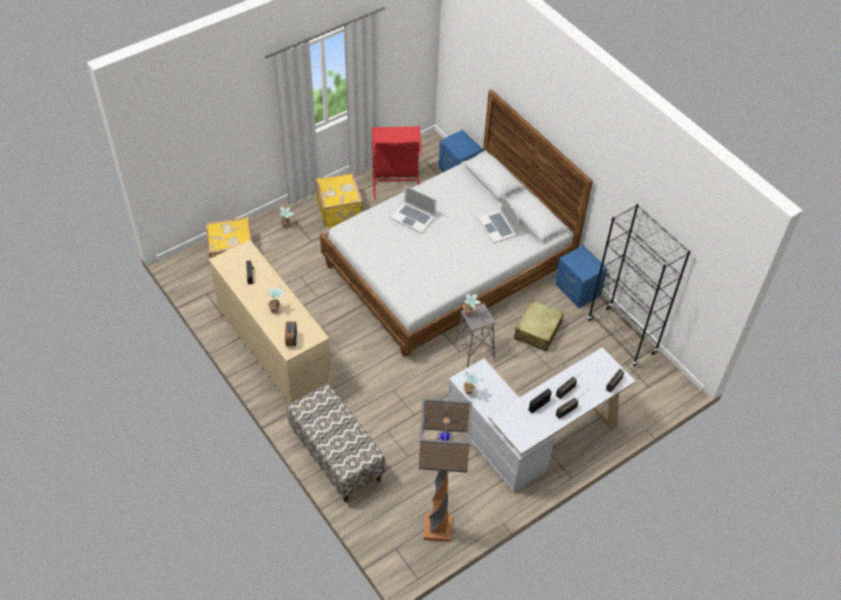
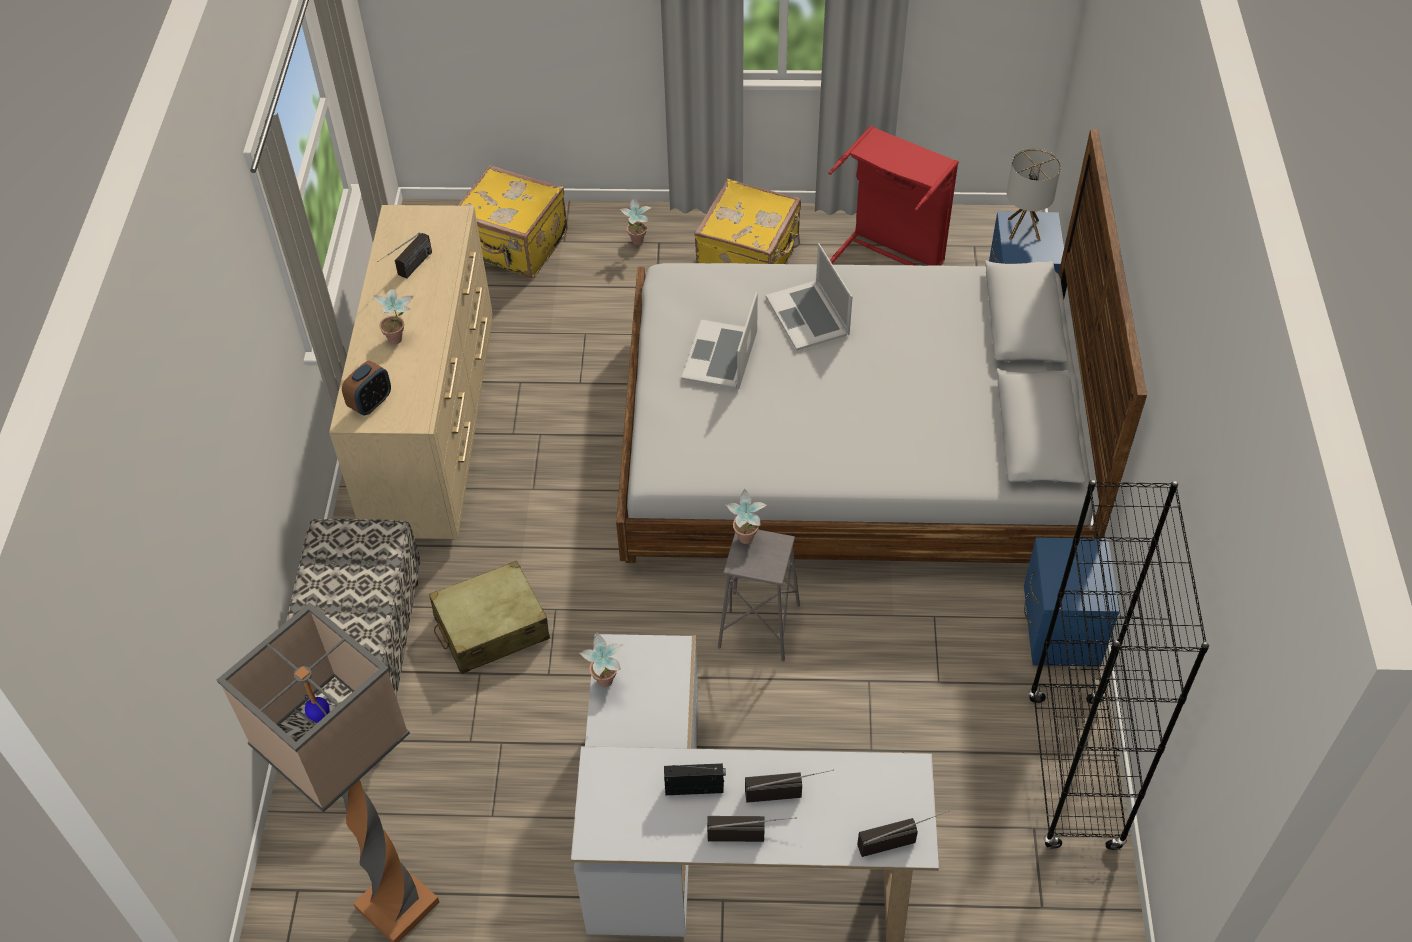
camera: 40 degrees right, 0 degrees up
laptop [478,194,520,243] -> laptop moved to [681,292,758,389]
beige suitcase [514,300,564,352] -> beige suitcase moved to [429,561,550,674]
none -> table lamp [1007,148,1061,241]

